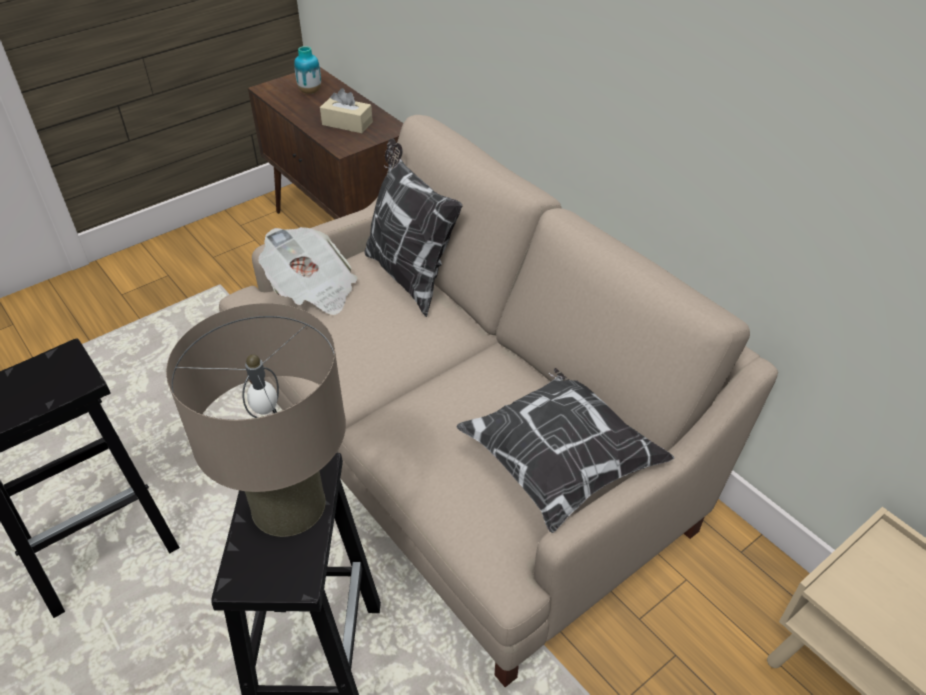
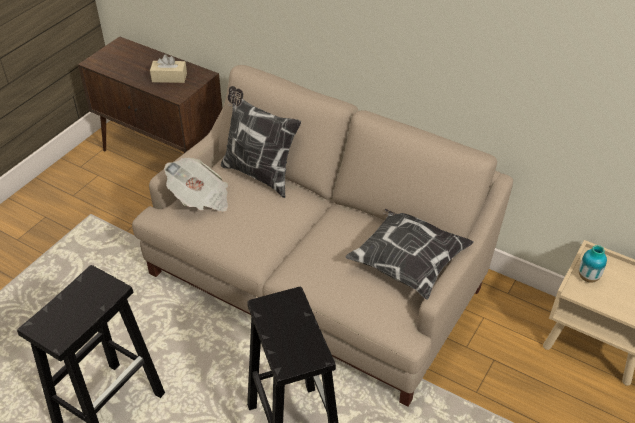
camera: 20 degrees left, 0 degrees up
beige table lamp [166,303,346,537] -> none
vase [294,46,321,94] -> vase moved to [579,245,607,283]

